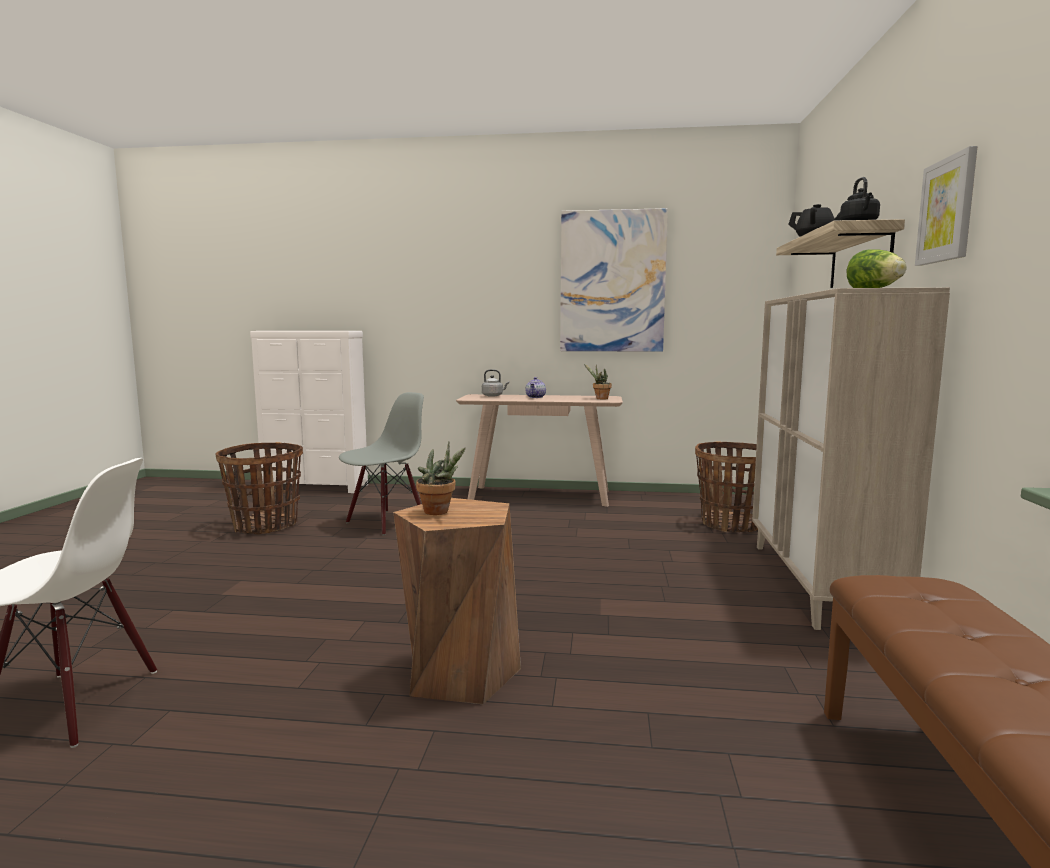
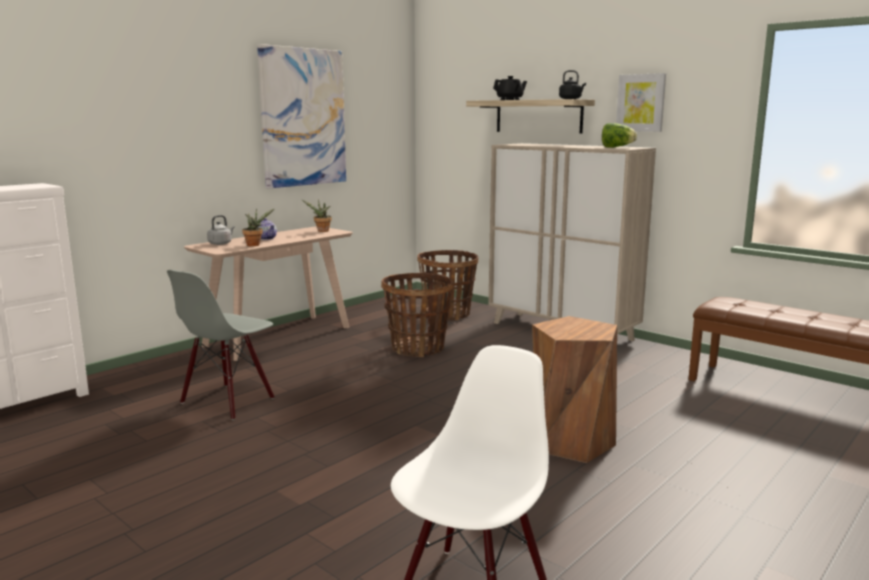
camera: 55 degrees left, 5 degrees up
basket [216,442,303,534] -> basket moved to [381,273,453,357]
grey chair [339,392,424,535] -> grey chair turned 135 degrees counterclockwise [167,270,275,420]
potted plant [416,442,465,515] -> potted plant moved to [242,208,275,246]

